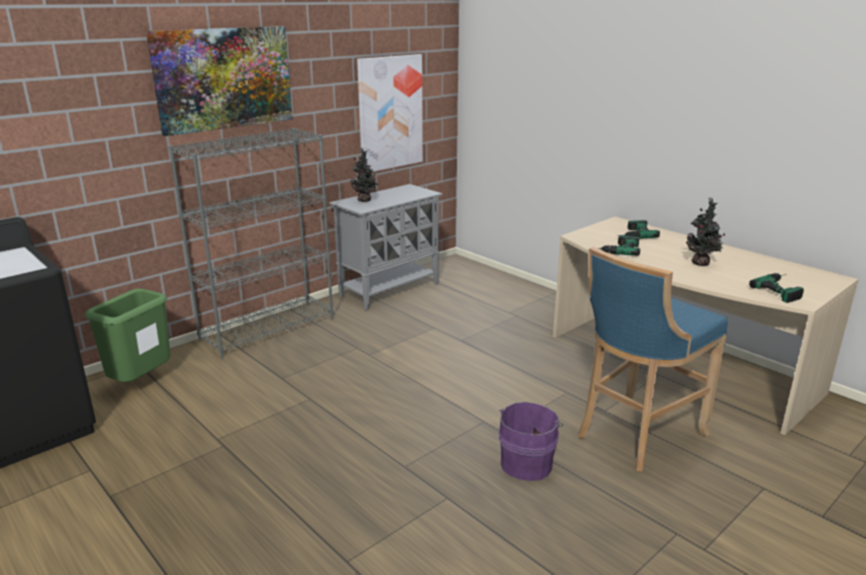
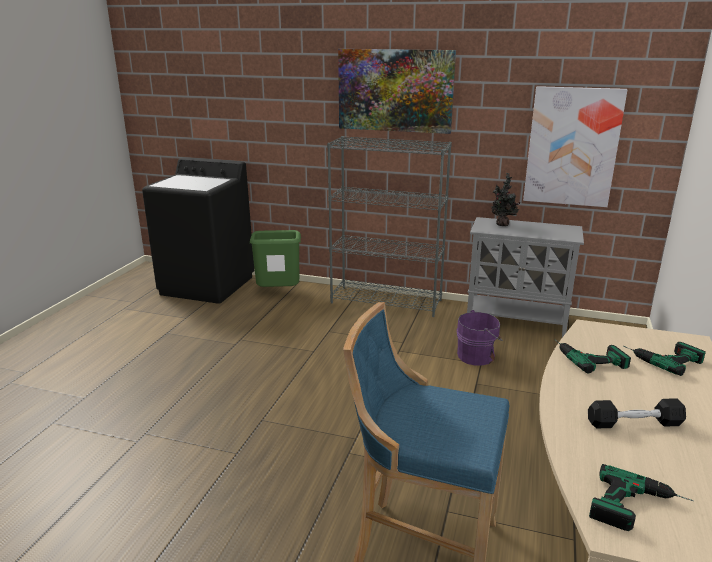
camera: 60 degrees right, 0 degrees up
purple bucket [499,402,563,481] -> purple bucket moved to [457,310,503,365]
potted plant [686,197,725,266] -> black dumbbell [588,398,686,428]

